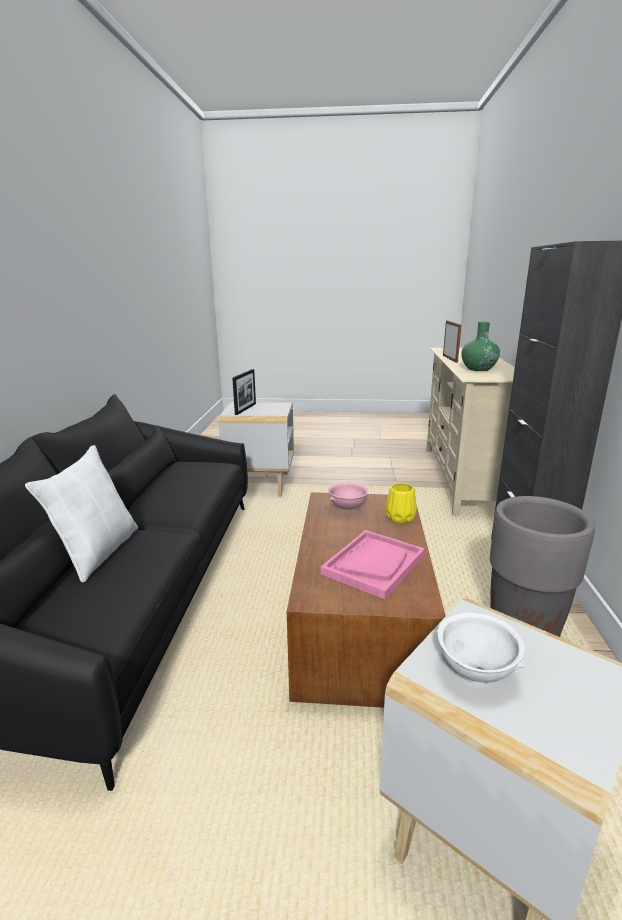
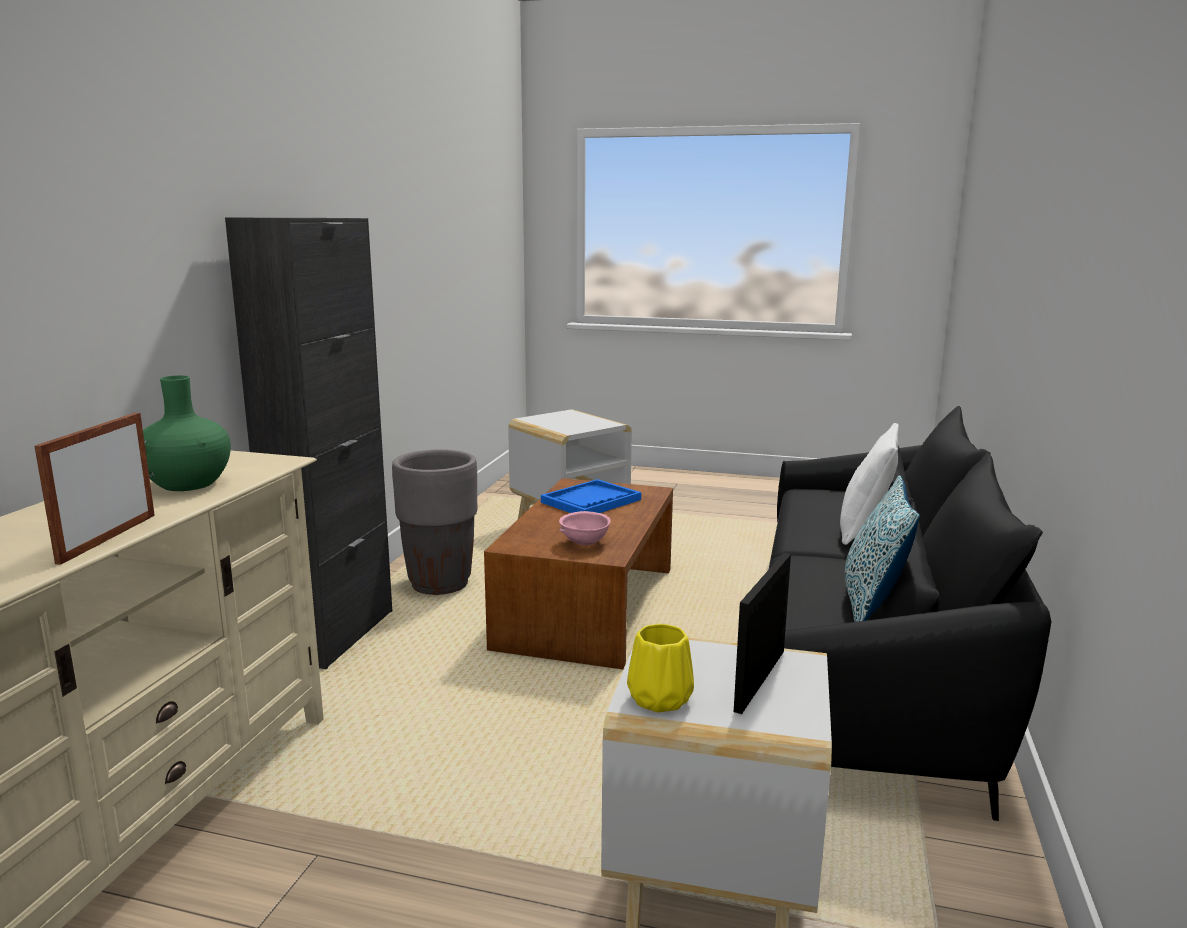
camera: 170 degrees left, 5 degrees down
pink tray [321,530,425,599] -> blue tray [541,479,641,513]
yellow vase [385,483,417,524] -> yellow vase moved to [627,624,694,712]
white bowl [437,613,526,683] -> none
none -> pillow [845,476,920,622]

